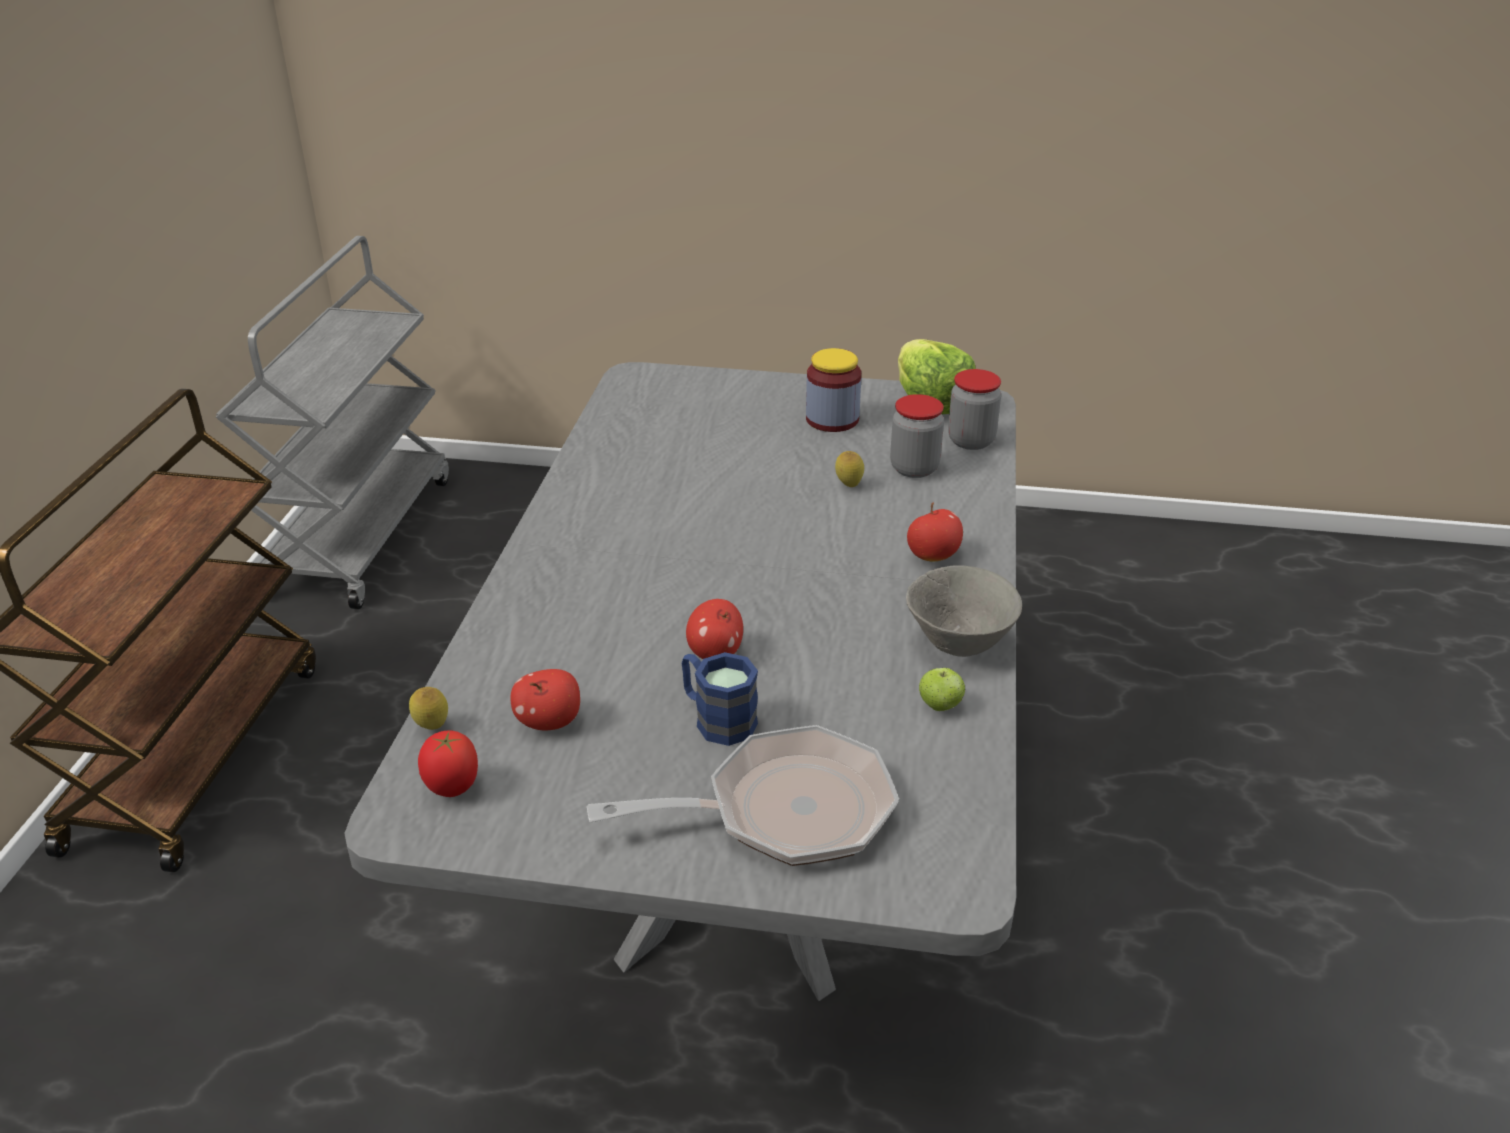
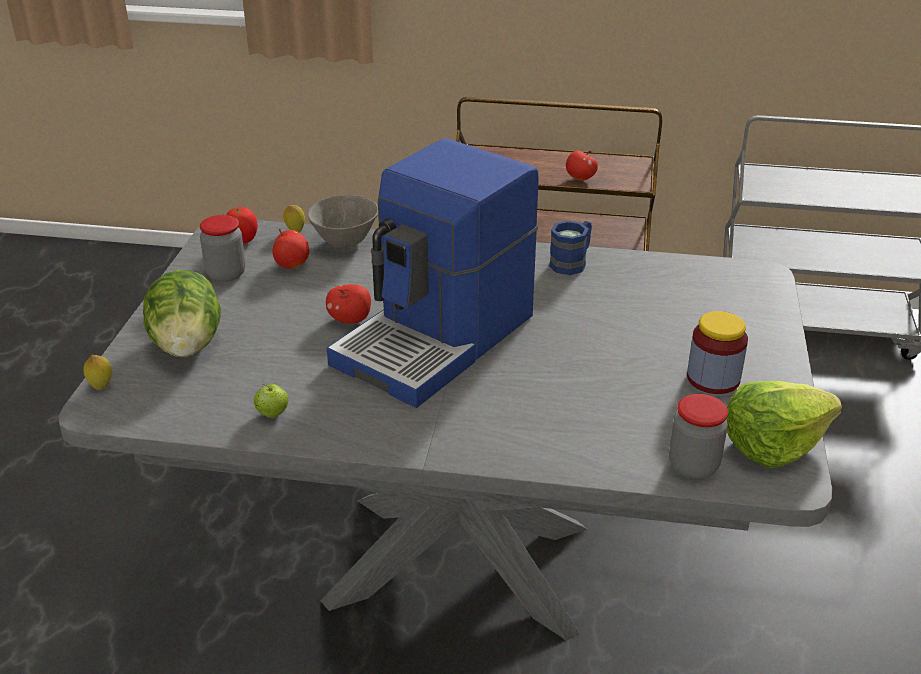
camera: 90 degrees right, 0 degrees up
frying pan [587,725,899,866] -> lettuce [143,270,221,357]
blue mug [682,652,758,746] -> blue mug moved to [549,220,592,275]
lemon [835,451,864,487] -> lemon moved to [83,355,112,390]
jar [890,394,944,478] -> jar moved to [200,215,246,282]
grey bowl [906,566,1022,657] -> grey bowl moved to [308,195,378,248]
apple [907,503,963,562] -> apple moved to [566,150,598,181]
none -> coffee machine [327,138,539,408]

